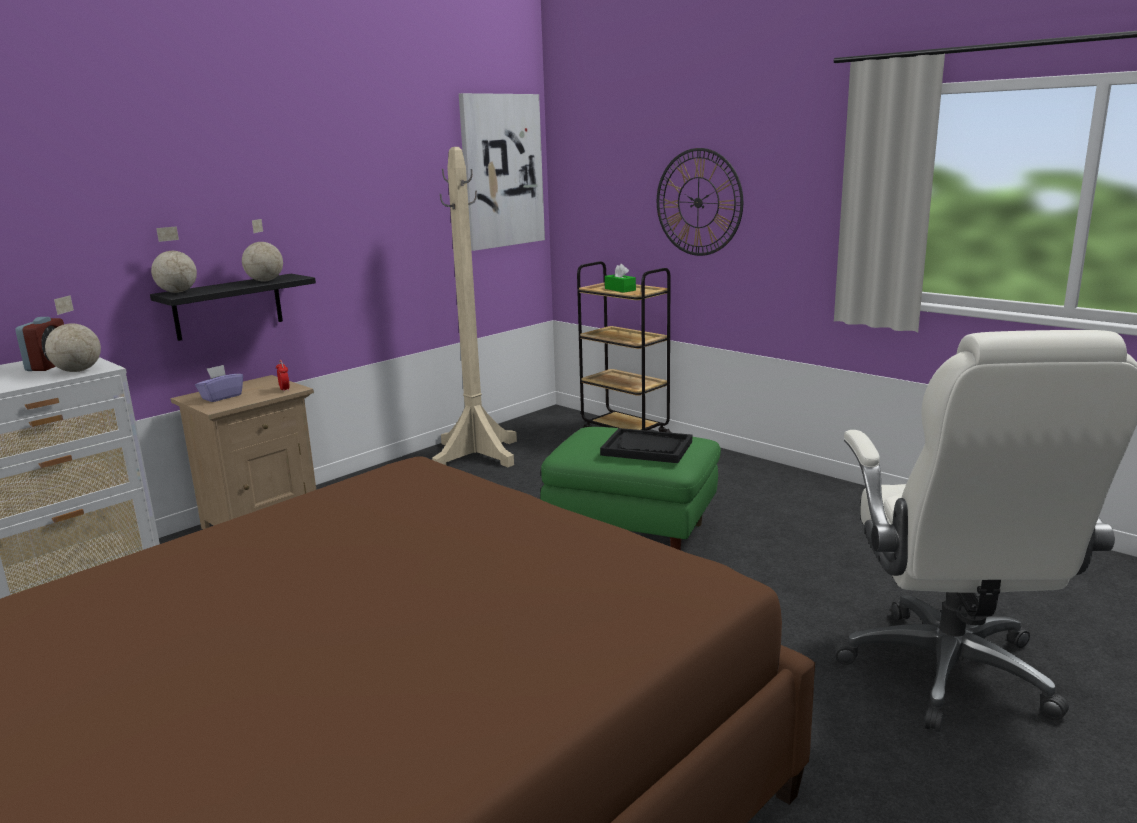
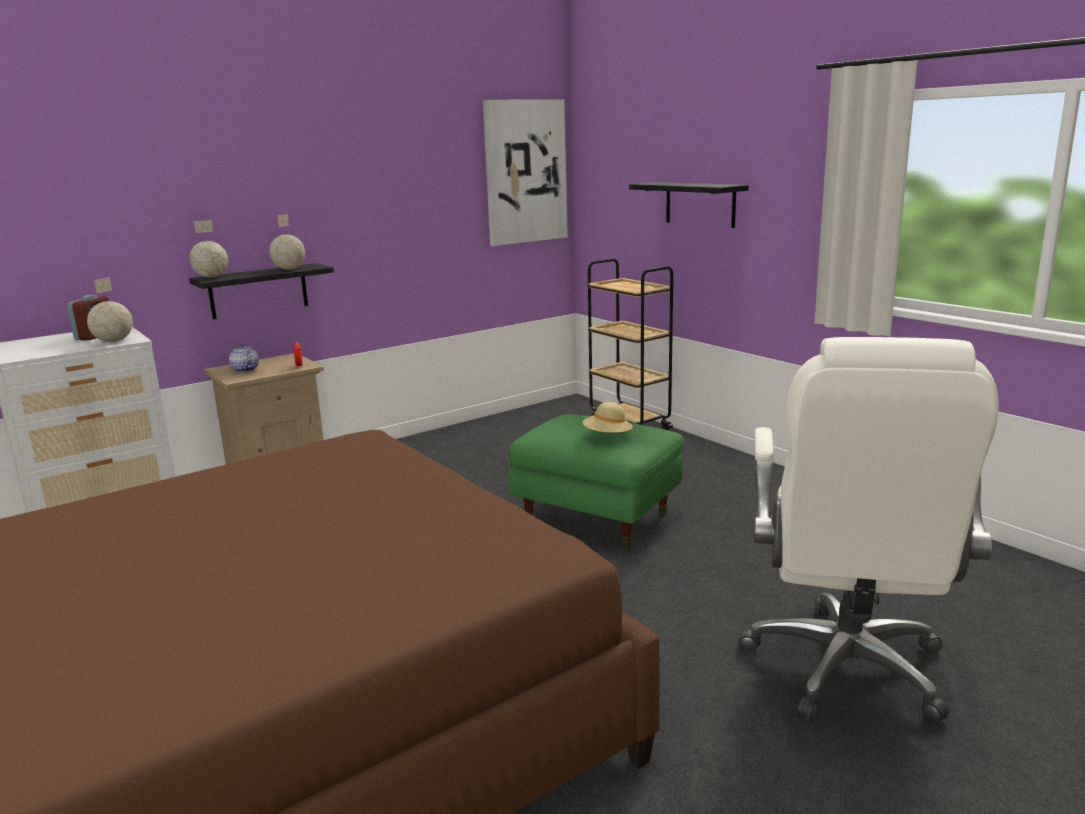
camera: 10 degrees right, 0 degrees up
purple tissue box [195,365,243,402] -> teapot [229,343,259,373]
beige clothes rack [432,147,517,467] -> none
black tray [600,428,692,463] -> beige hat [583,402,633,435]
green tissue box [605,264,636,293] -> none
wall clock [657,148,743,256] -> black shelf [629,182,749,228]

